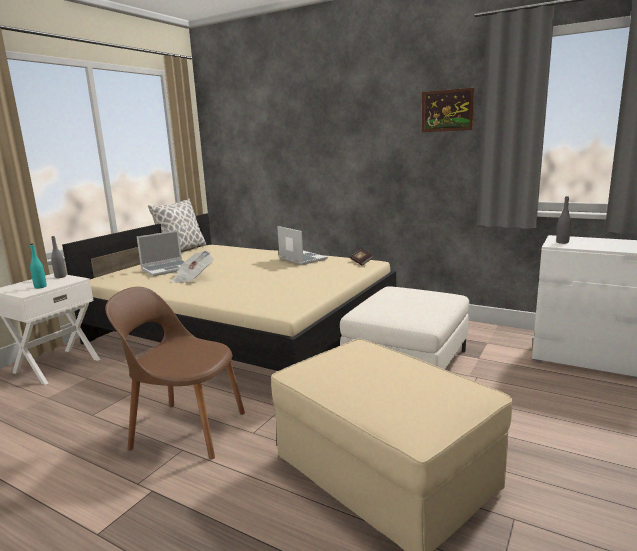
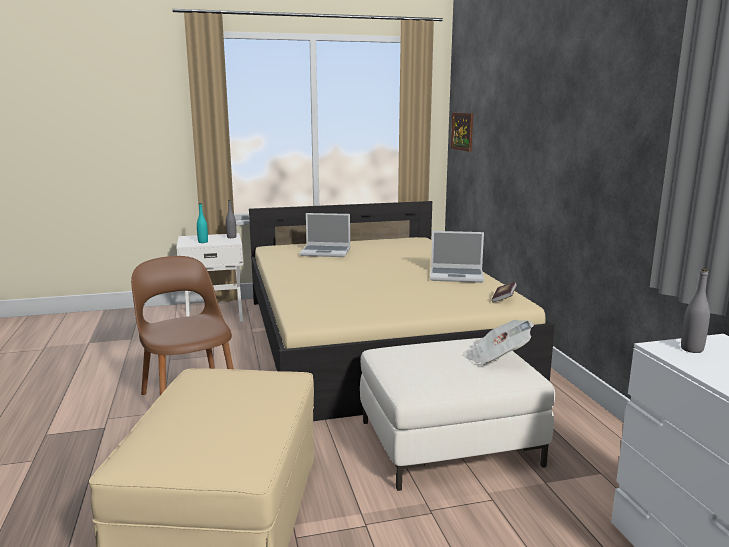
camera: 45 degrees right, 0 degrees up
pillow [148,198,206,251] -> none
newspaper [171,251,213,283] -> newspaper moved to [463,320,534,365]
laptop [277,226,328,265] -> laptop turned 90 degrees clockwise [430,231,484,283]
picture [421,88,475,132] -> picture moved to [451,113,473,152]

